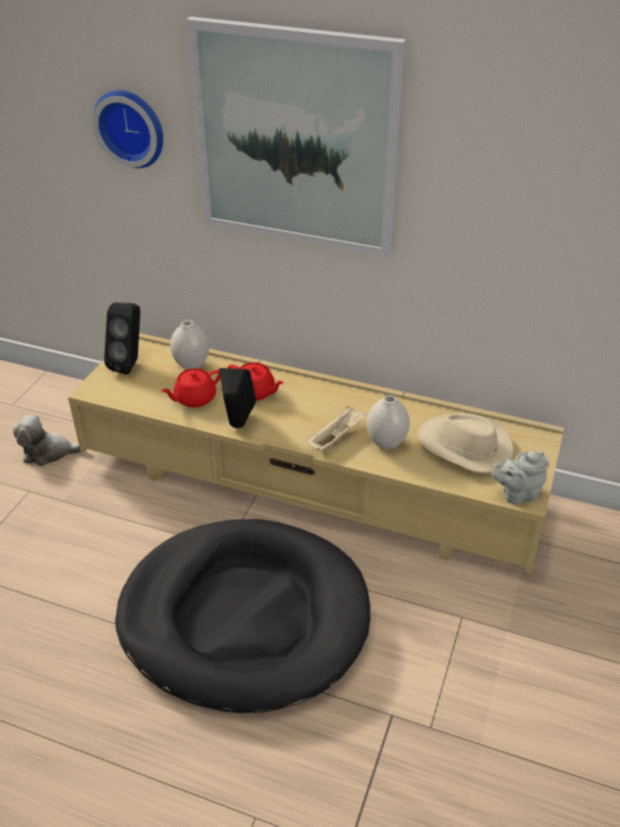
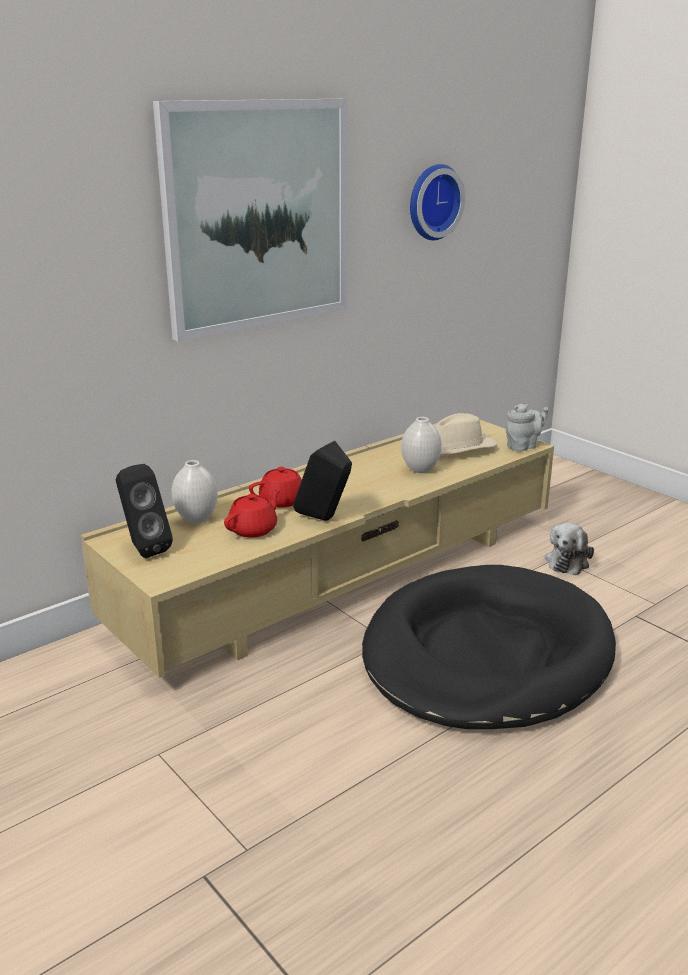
camera: 60 degrees left, 15 degrees down
plush toy [13,414,82,466] -> plush toy moved to [544,523,594,575]
wall clock [93,90,163,168] -> wall clock moved to [410,164,465,240]
red teapot [161,368,221,407] -> red teapot turned 135 degrees counterclockwise [224,489,281,538]
beige tray [306,405,367,451] -> none
grey teapot [492,451,549,504] -> grey teapot turned 135 degrees counterclockwise [506,404,548,451]

